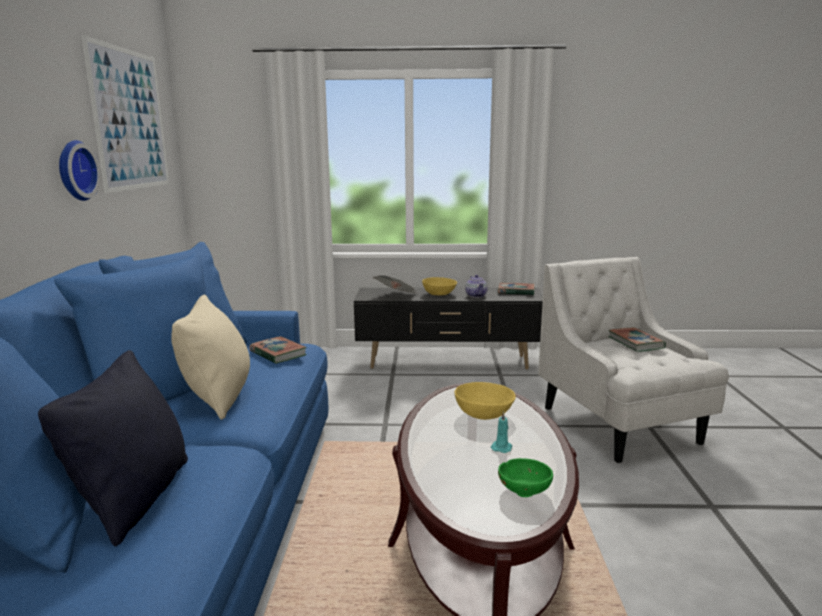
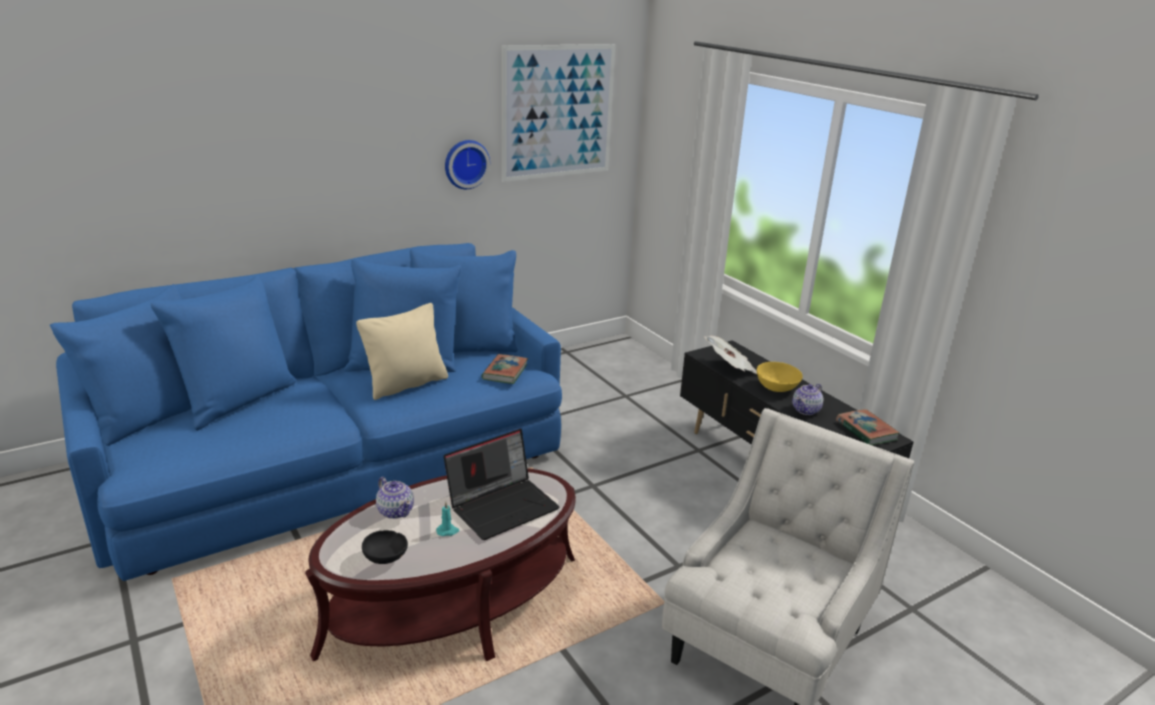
camera: 55 degrees right, 10 degrees up
black pillow [38,350,188,546] -> none
yellow bowl [454,382,516,420] -> laptop [444,429,559,540]
green bowl [498,458,553,497] -> black bowl [362,530,408,564]
book [608,328,666,352] -> none
none -> teapot [376,477,414,519]

